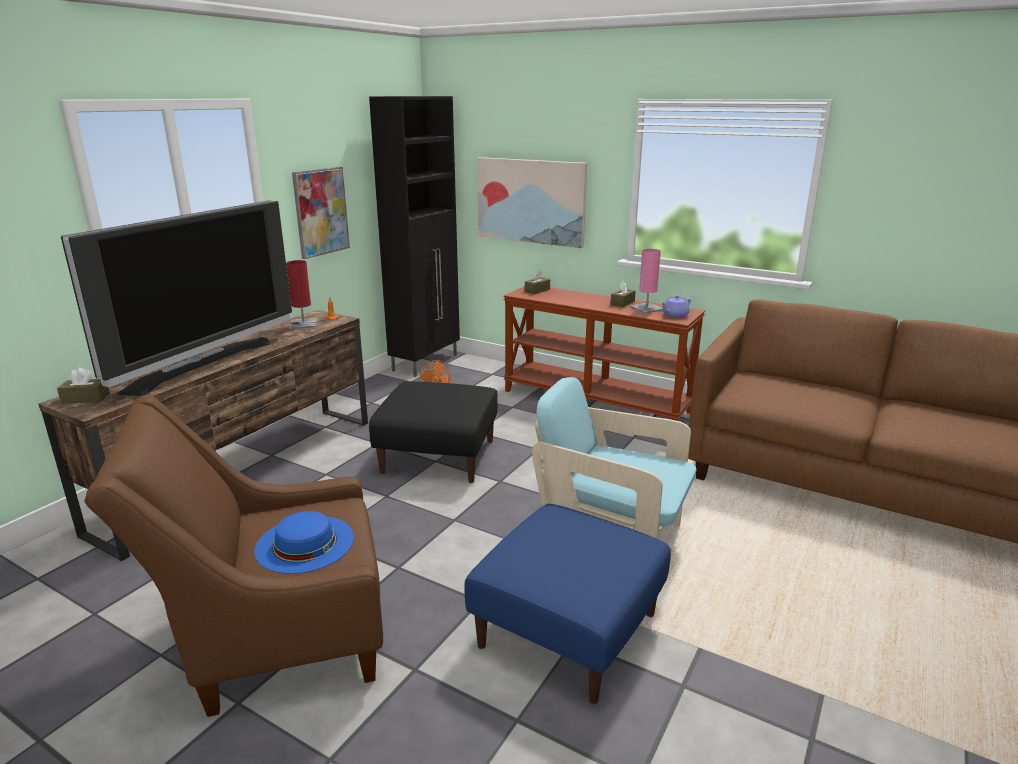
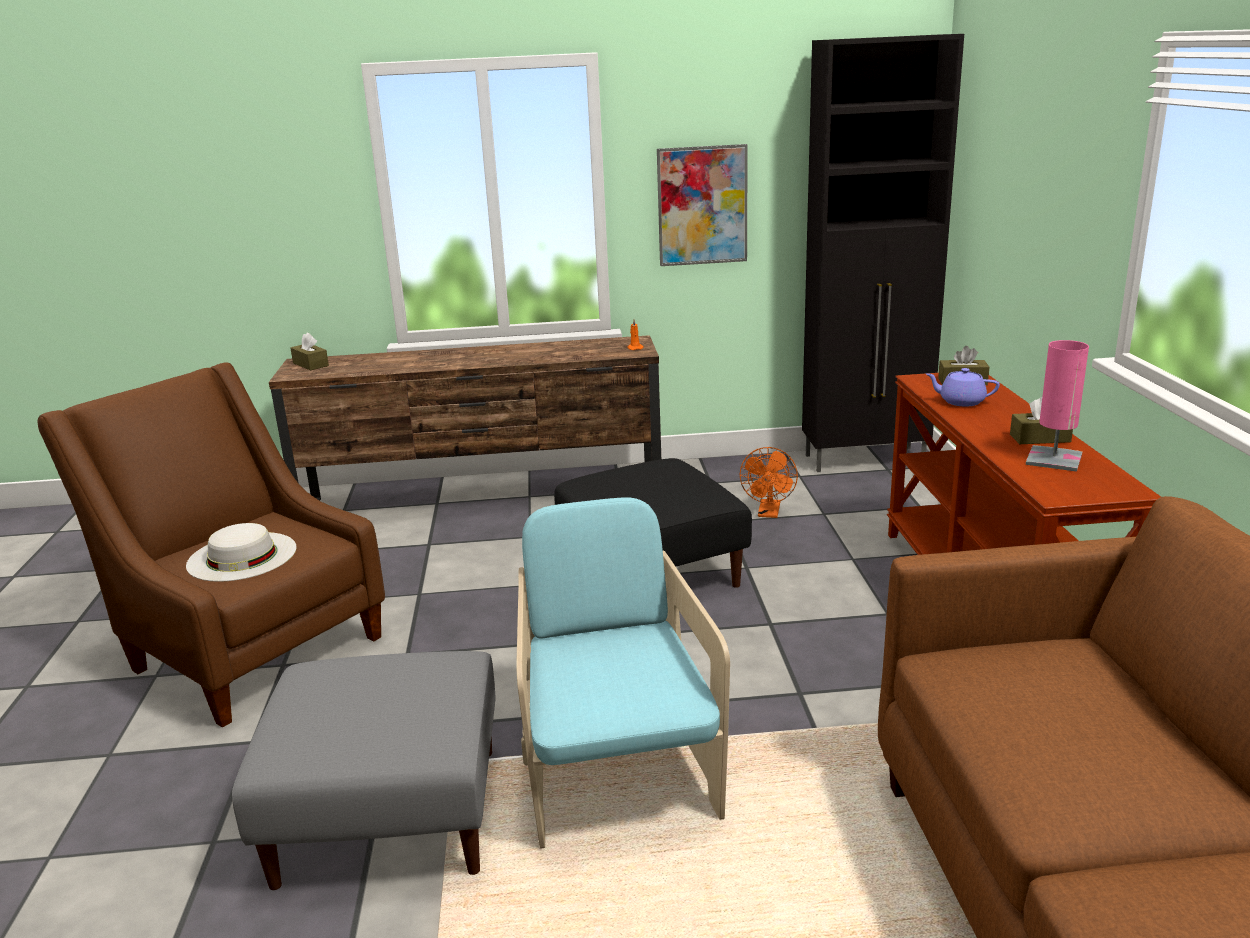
camera: 55 degrees right, 0 degrees up
television [61,200,292,396] -> none
blue hat [254,511,354,574] -> white hat [186,523,296,582]
red table lamp [286,260,318,329] -> none
blue ottoman [464,504,671,704] -> grey ottoman [232,651,495,890]
picture [477,157,587,248] -> none
purple teapot [661,295,691,318] -> purple teapot moved to [926,368,1000,406]

